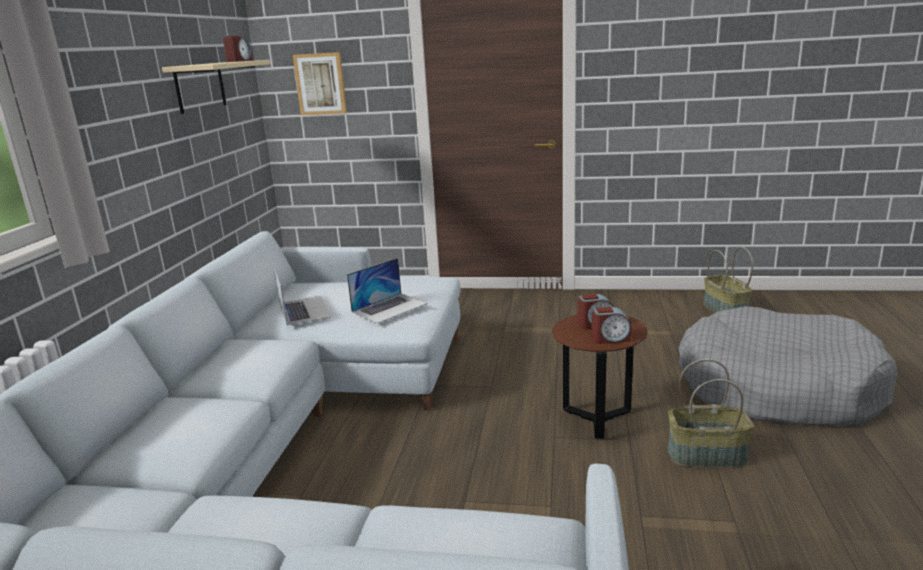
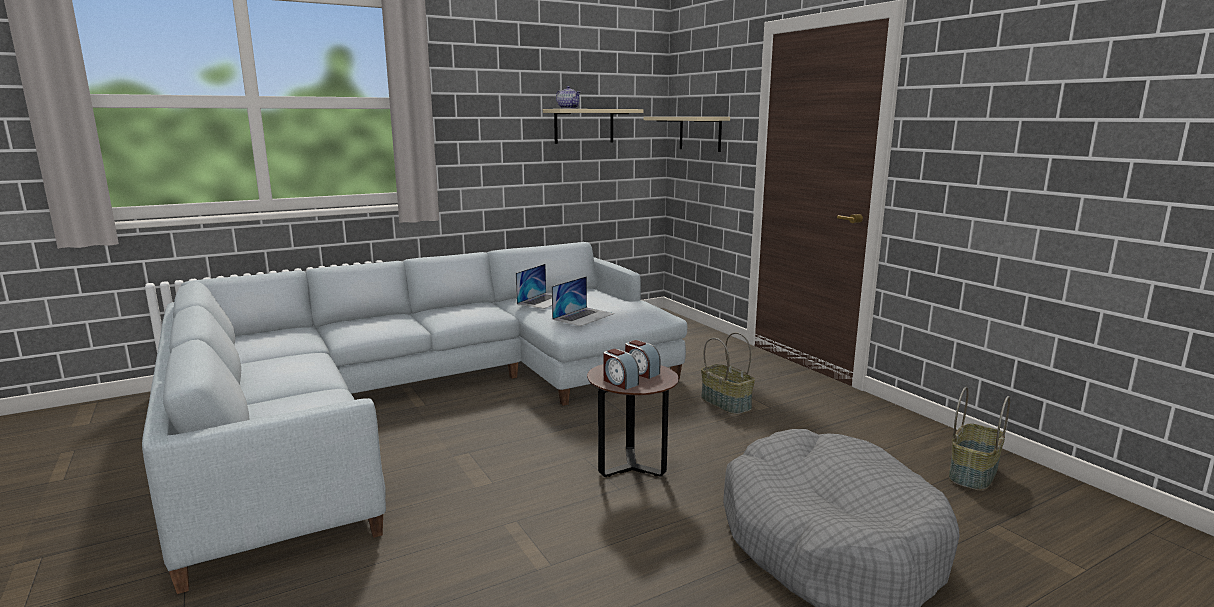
camera: 50 degrees right, 5 degrees down
alarm clock [223,36,252,62] -> none
picture [293,52,347,115] -> beige shelf [644,117,730,152]
laptop [347,258,428,323] -> laptop turned 60 degrees counterclockwise [552,276,614,326]
basket [668,359,754,467] -> basket moved to [701,332,755,415]
none -> teapot [556,86,581,109]

